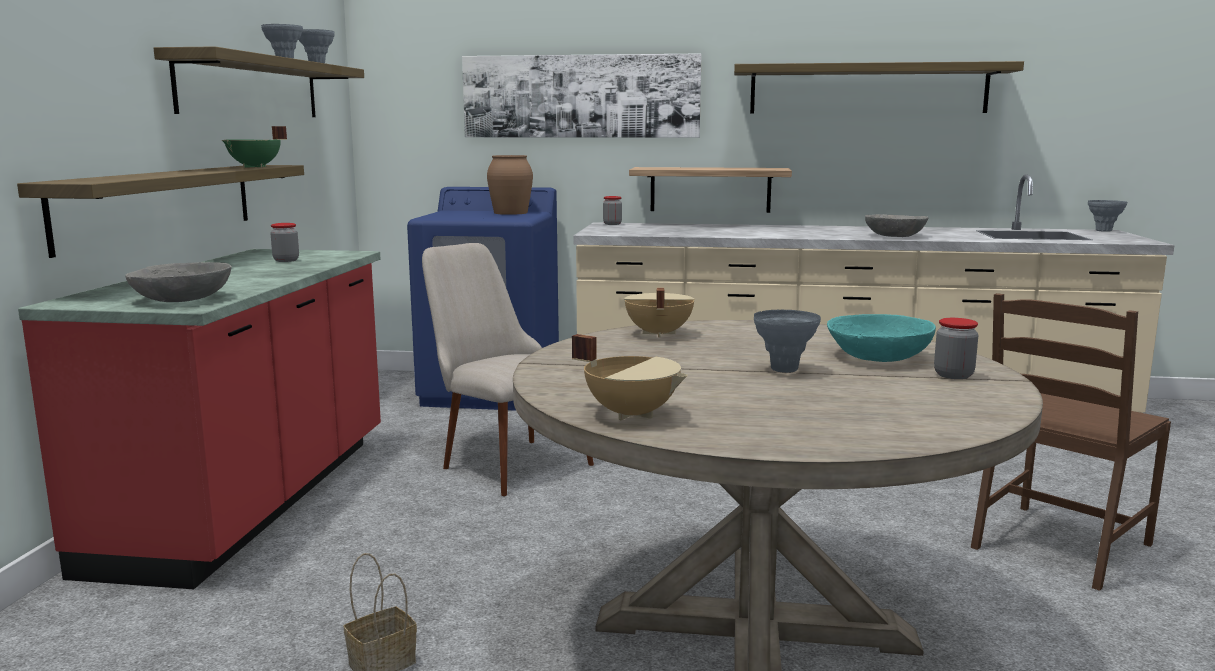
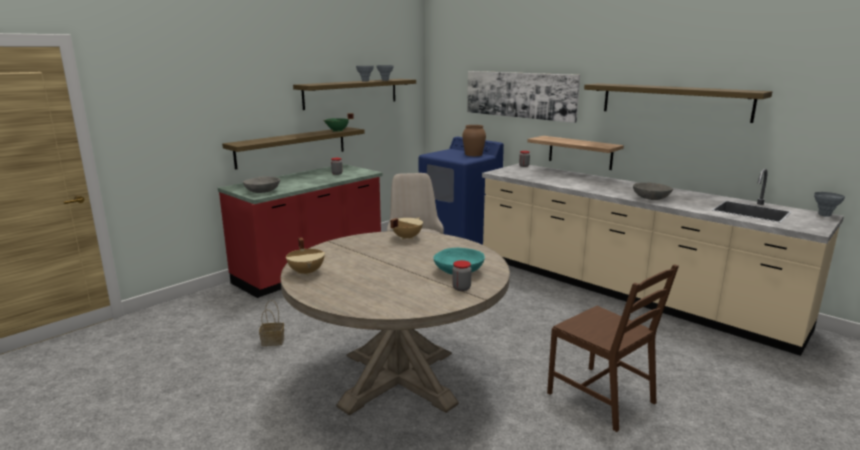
camera: 35 degrees right, 5 degrees up
grey vase [754,310,821,373] -> none
brown chair [971,293,1171,591] -> brown chair turned 120 degrees counterclockwise [547,264,679,432]

